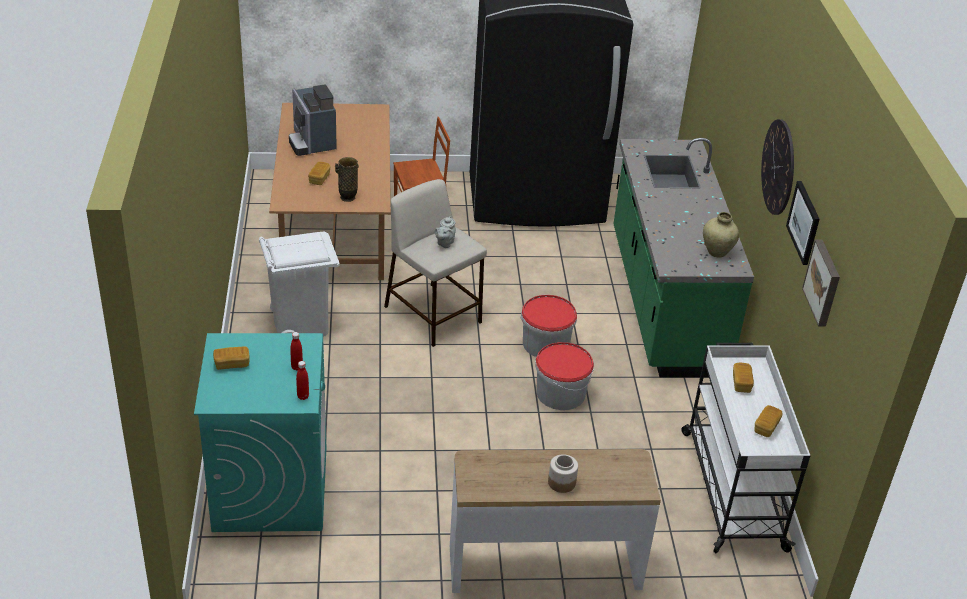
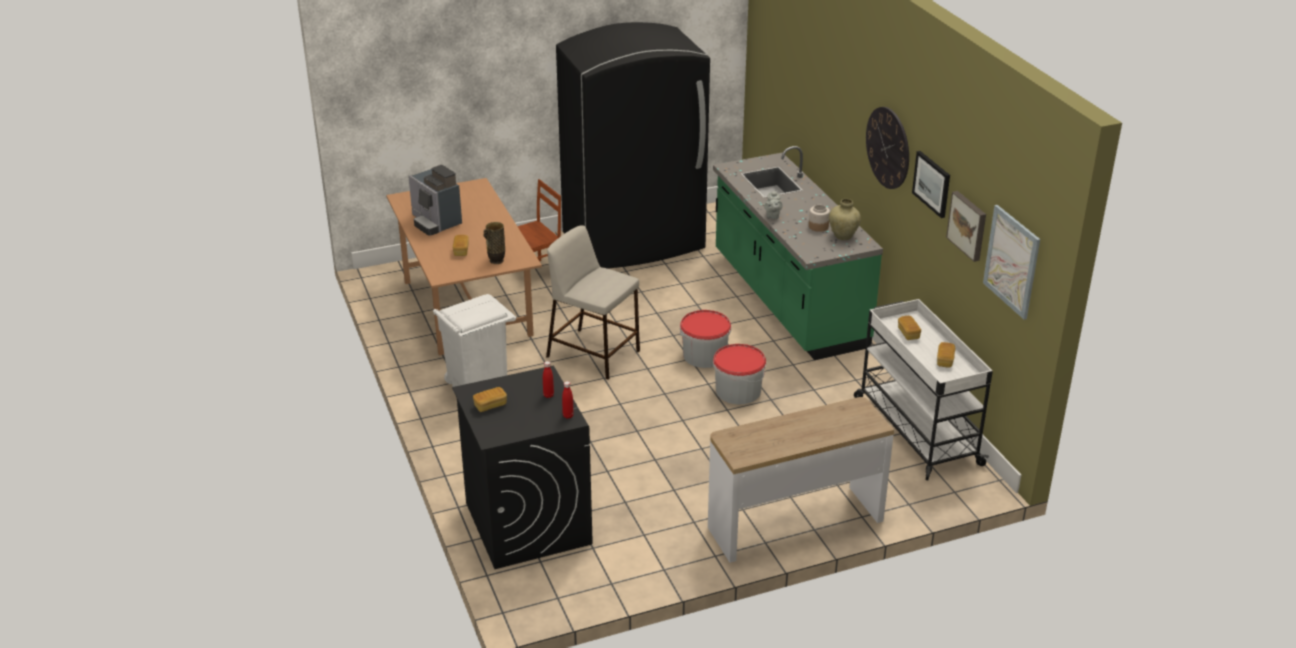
camera: 15 degrees left, 5 degrees down
turquoise washing machine [194,333,327,532] -> black washing machine [452,366,593,569]
grey teapot [435,216,456,248] -> grey teapot moved to [764,190,783,219]
jar [548,454,578,493] -> jar moved to [809,205,830,232]
none -> picture [983,205,1040,320]

